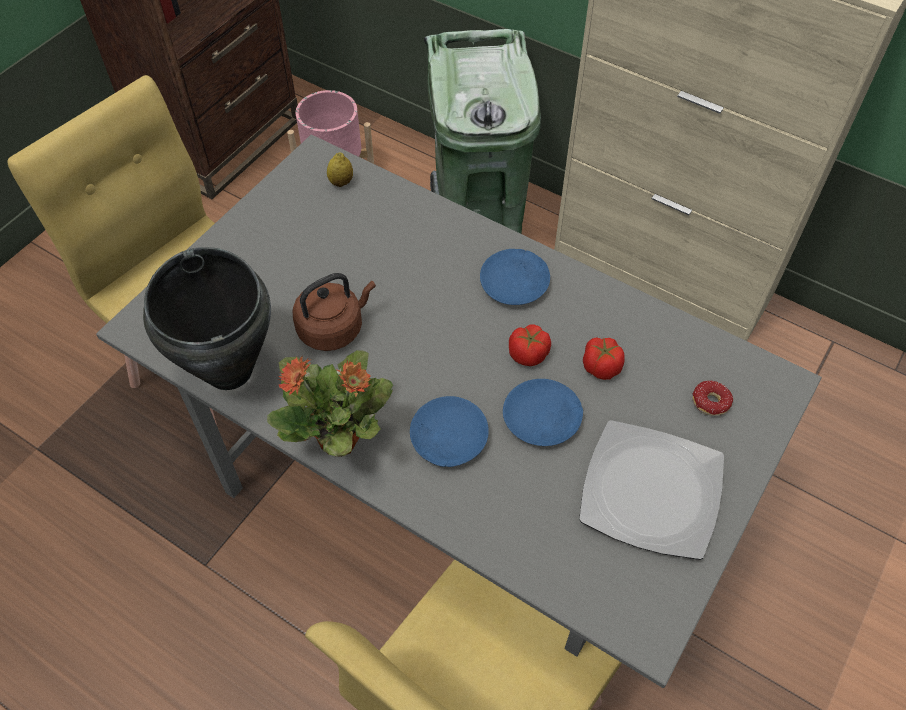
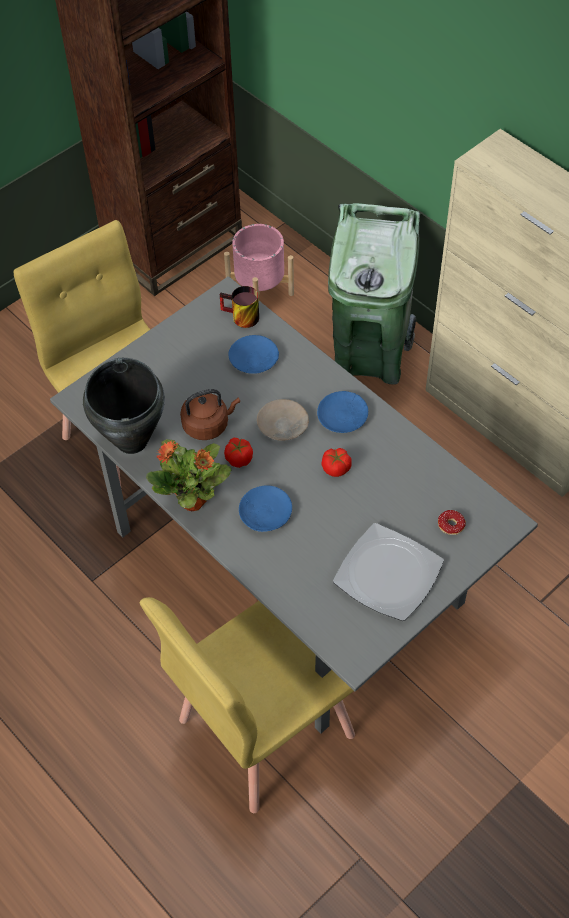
camera: 15 degrees right, 0 degrees up
lemon [327,152,353,187] -> mug [220,286,259,328]
blue plate [503,379,583,446] -> blue plate moved to [228,335,279,374]
tomato [583,337,625,380] -> tomato moved to [224,438,253,468]
none -> beige plate [257,399,309,441]

